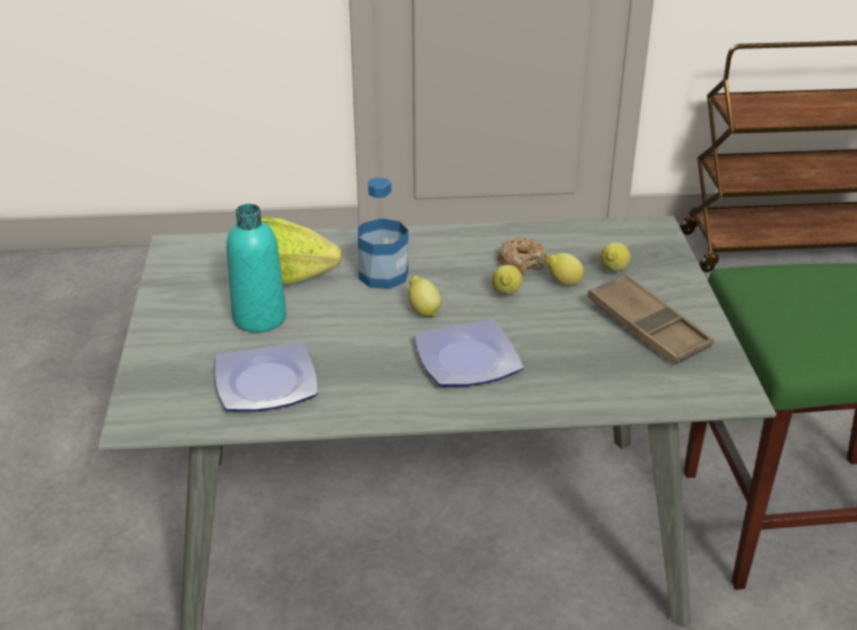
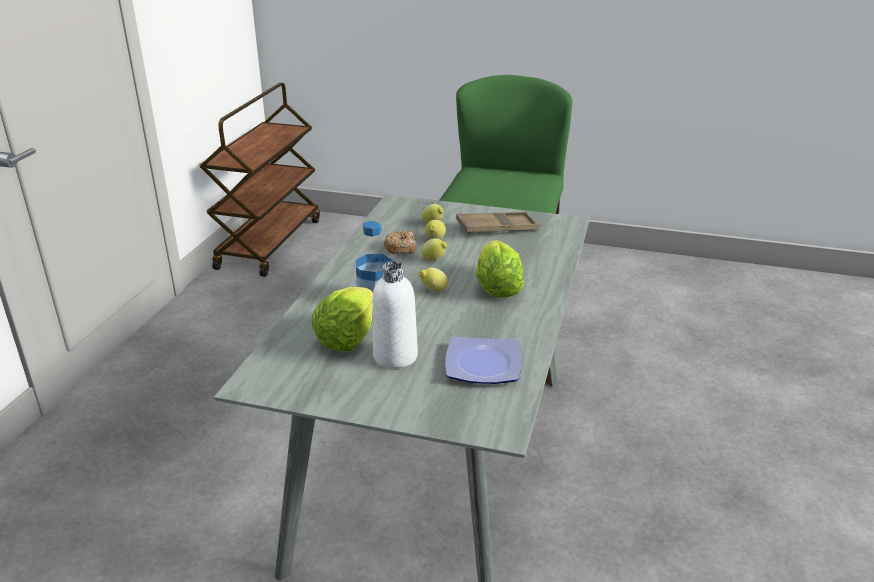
camera: 70 degrees left, 5 degrees down
turquoise bottle [226,204,286,333] -> white bottle [373,261,418,369]
plate [414,319,524,387] -> lettuce [476,240,524,298]

